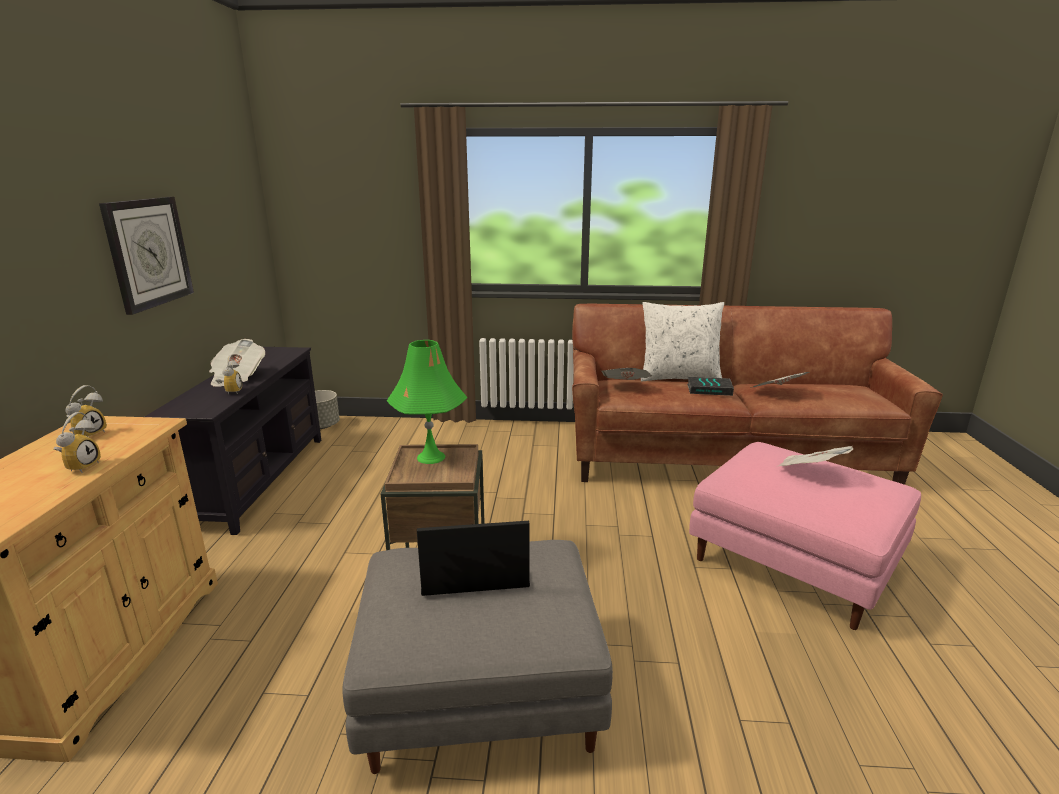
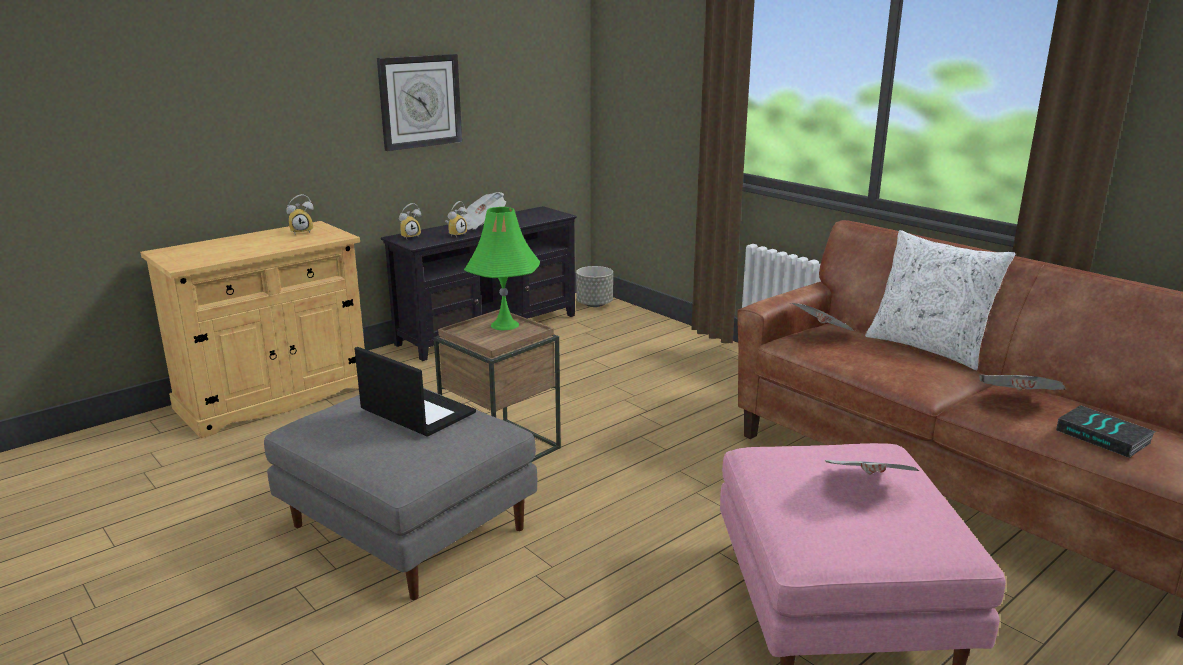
camera: 45 degrees right, 0 degrees up
alarm clock [54,412,101,473] -> alarm clock moved to [399,203,421,239]
book [687,377,734,396] -> book moved to [1056,405,1156,458]

